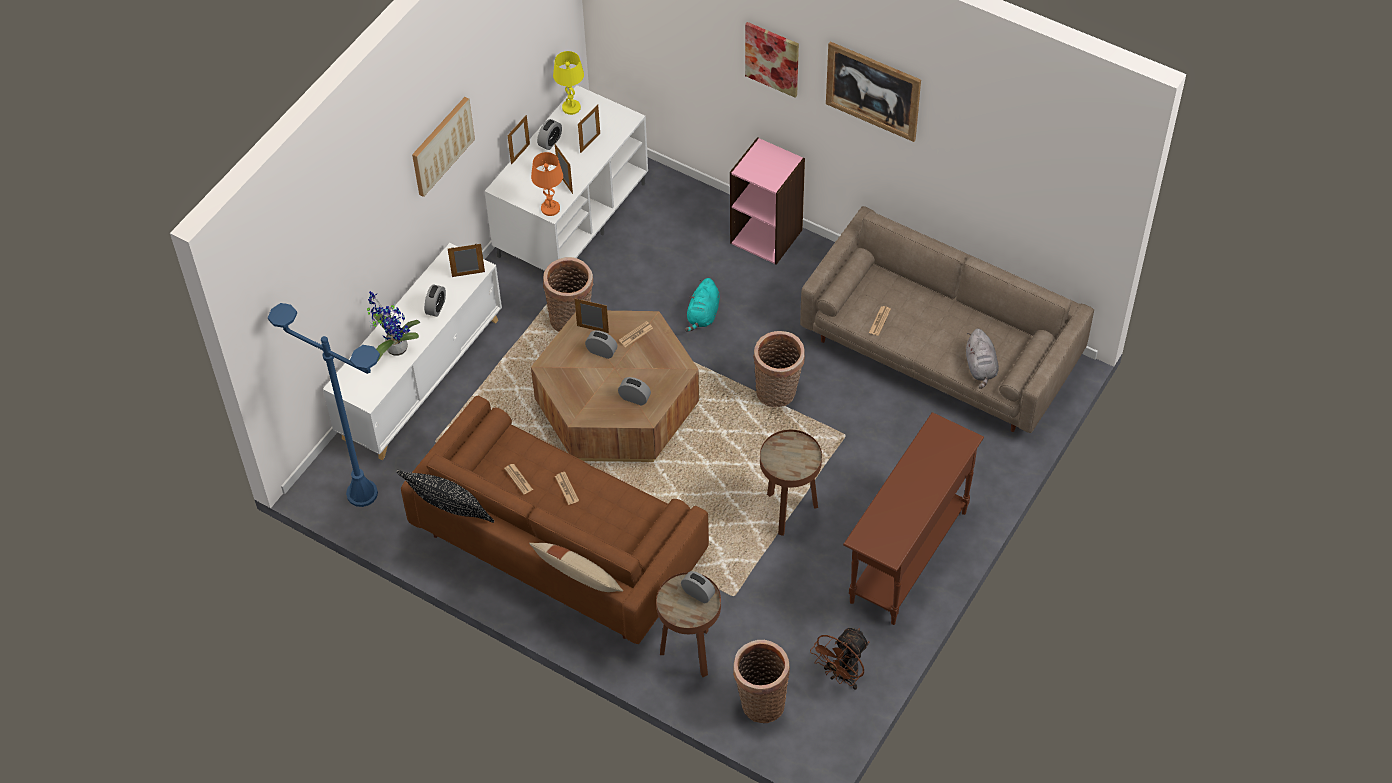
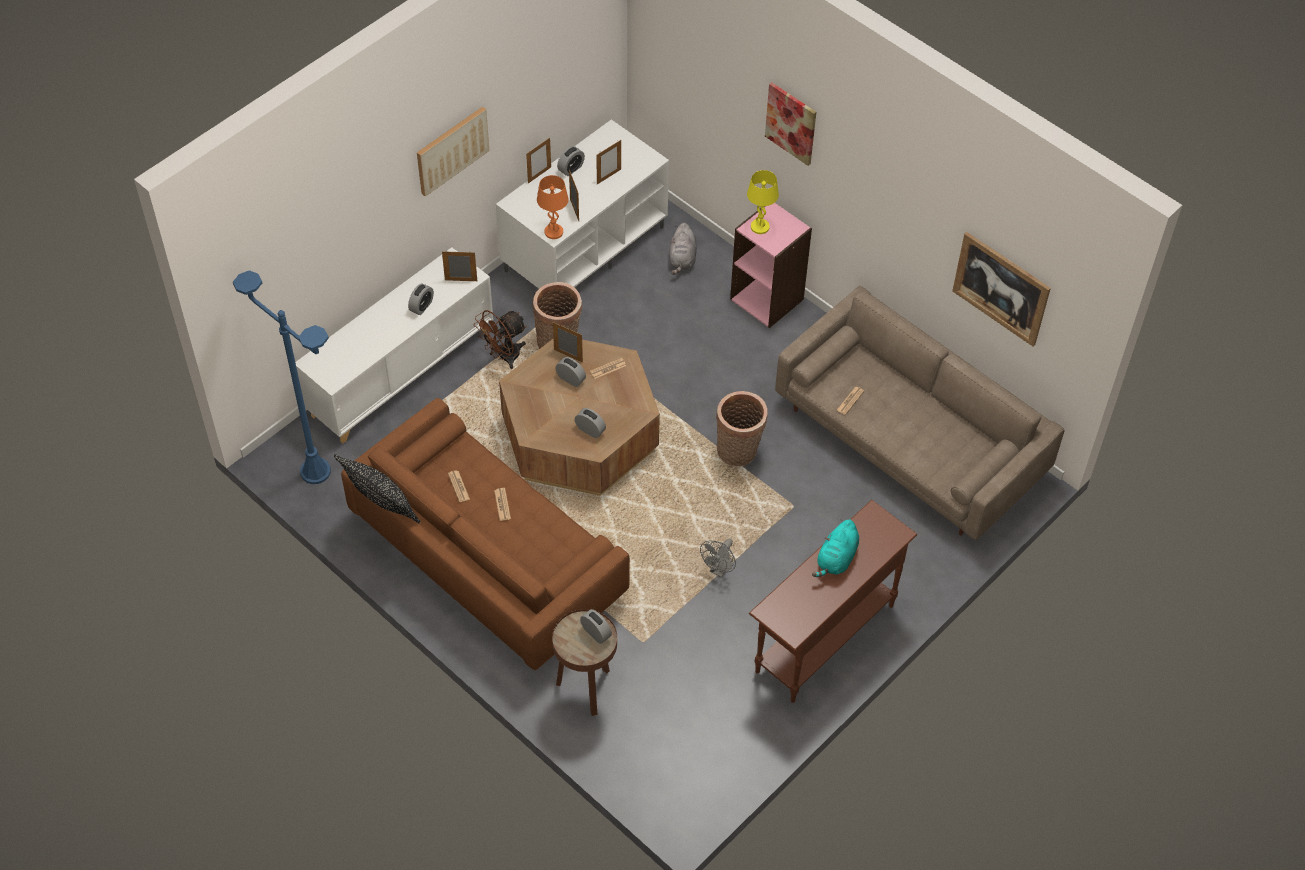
camera: 10 degrees right, 0 degrees up
potted plant [367,291,420,362] -> none
beige pillow [529,543,623,592] -> none
yellow table lamp [553,51,584,115] -> yellow table lamp moved to [747,170,779,234]
turquoise plush toy [685,278,720,332] -> turquoise plush toy moved to [812,520,859,577]
basket [733,640,790,723] -> none
brown side table [760,430,822,536] -> grey fan [700,539,736,578]
brown fan [810,628,869,690] -> brown fan moved to [474,310,527,369]
picture [826,41,921,142] -> picture moved to [952,232,1051,347]
grey plush toy [966,329,999,389] -> grey plush toy moved to [669,223,697,275]

